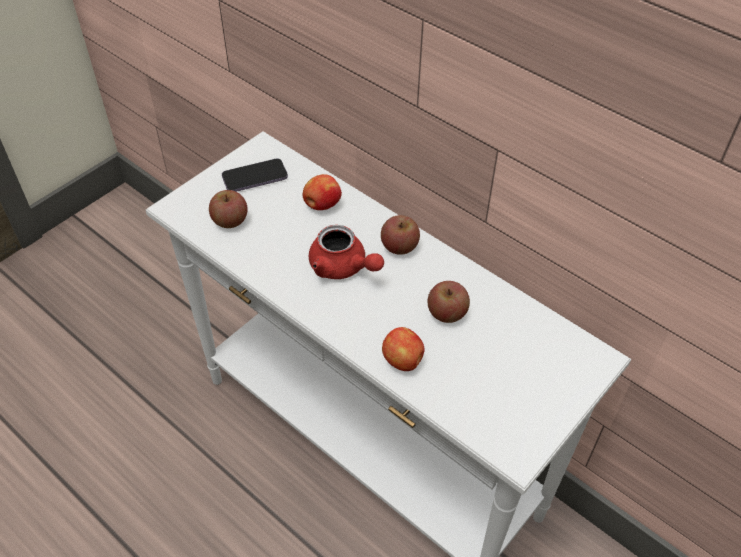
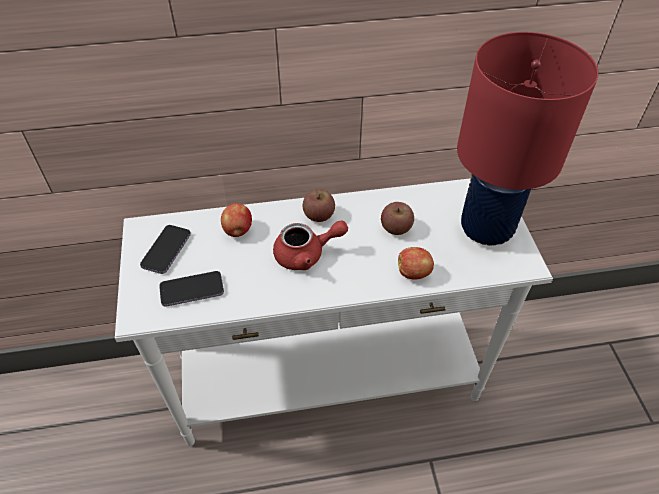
camera: 50 degrees left, 0 degrees up
apple [209,190,248,228] -> phone [159,271,224,307]
none -> red table lamp [457,32,599,246]

